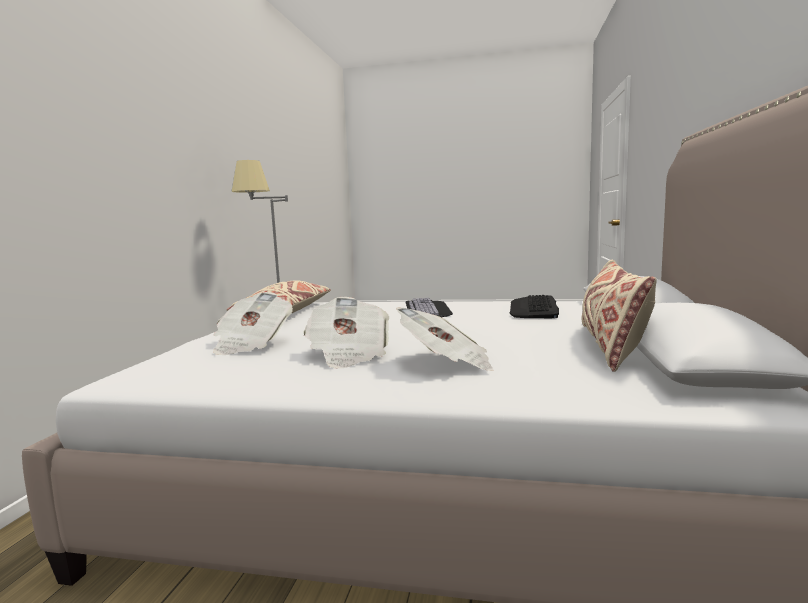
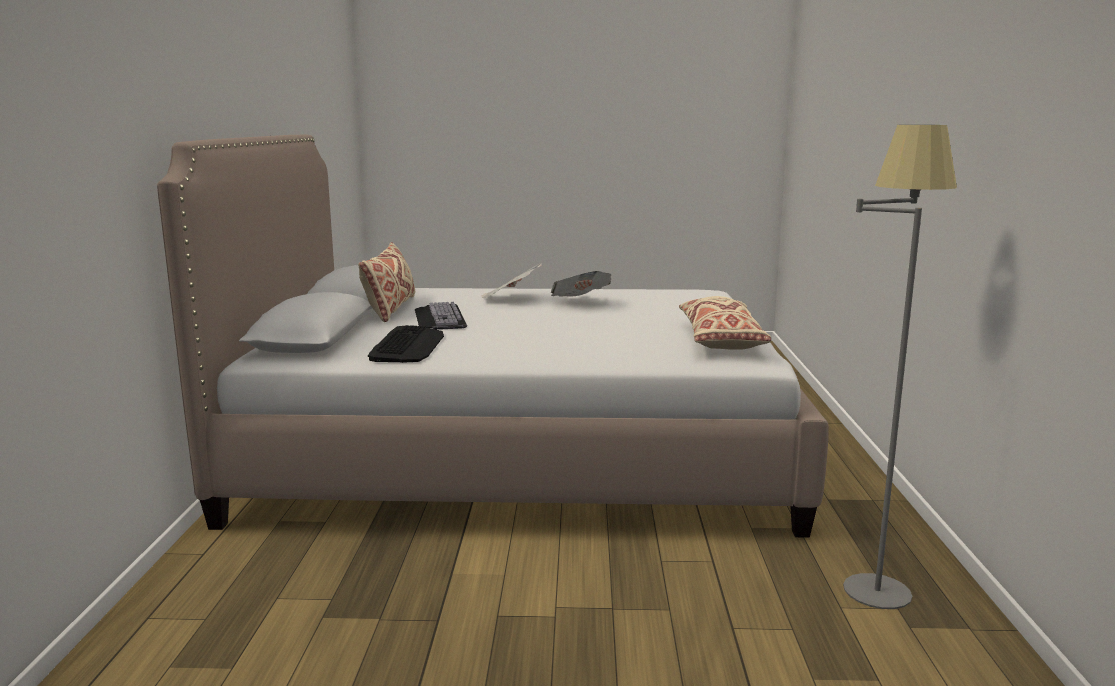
camera: 170 degrees right, 5 degrees up
newspaper [213,292,293,355] -> none
keyboard [406,298,453,317] -> keyboard moved to [415,302,467,330]

